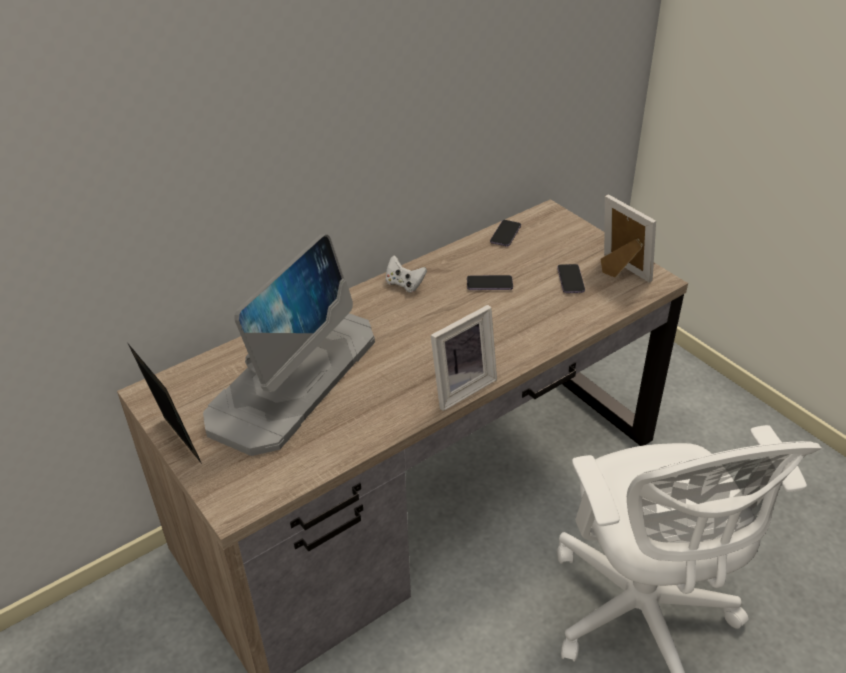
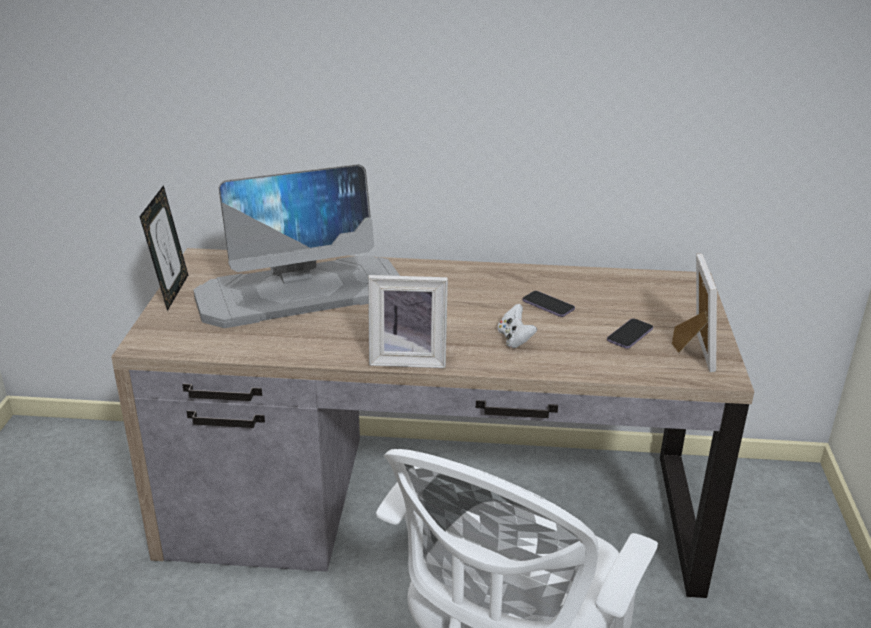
camera: 40 degrees right, 10 degrees down
white game controller [386,256,427,292] -> white game controller moved to [498,304,537,348]
phone [490,220,521,246] -> none

